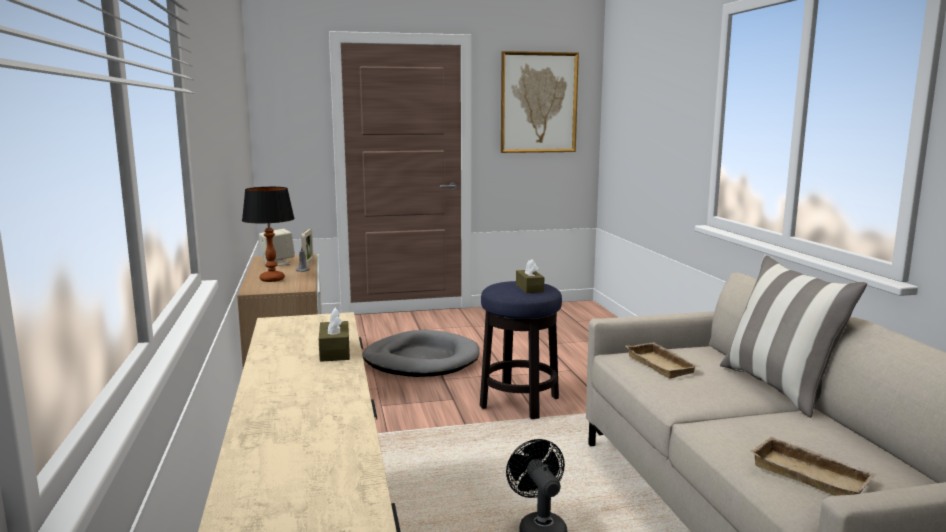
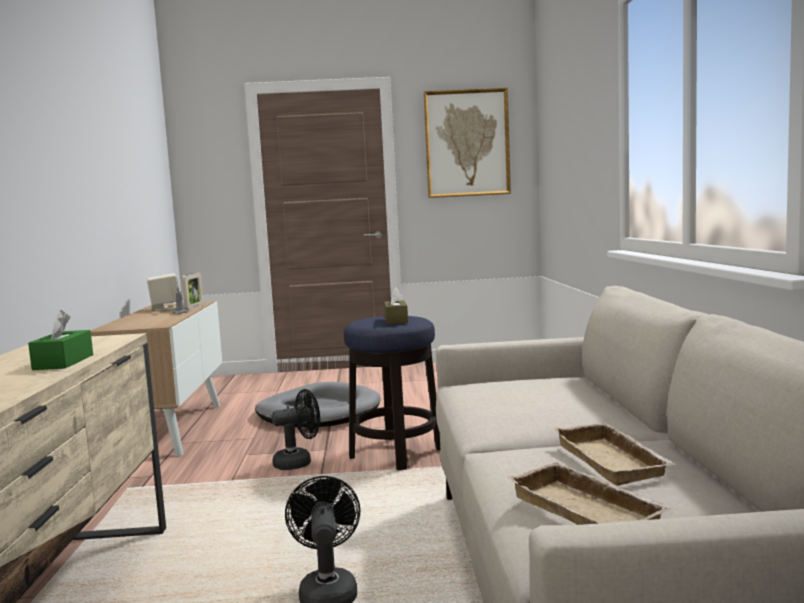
camera: 10 degrees right, 5 degrees down
table lamp [242,187,295,282] -> none
brown tissue box [319,307,350,362] -> green tissue box [28,310,93,370]
beige tray [626,342,701,379] -> beige tray moved to [553,423,677,486]
pillow [720,255,867,418] -> none
none -> black fan [272,389,320,470]

